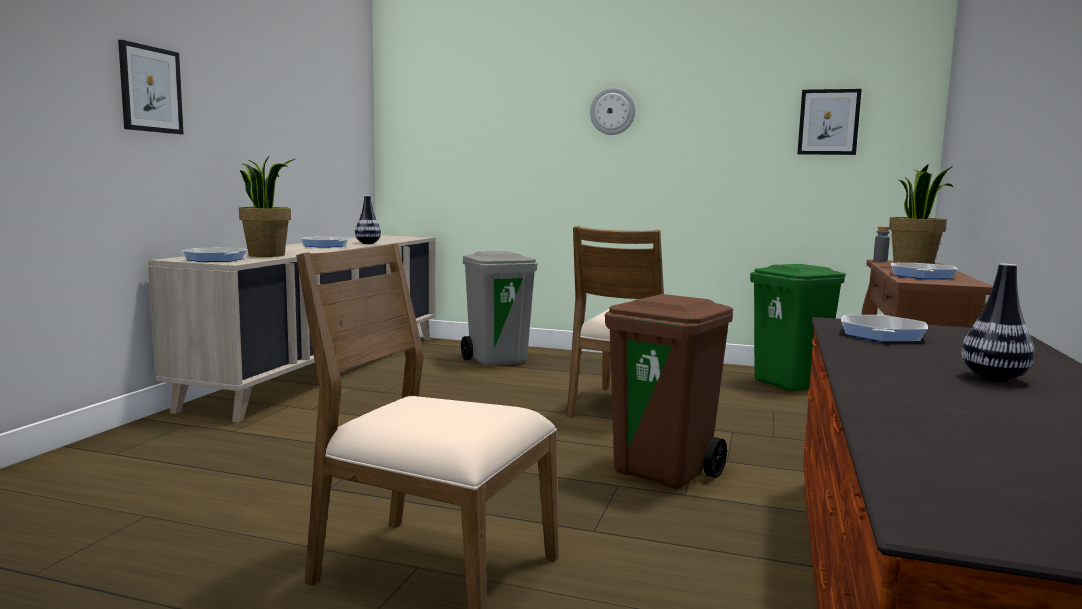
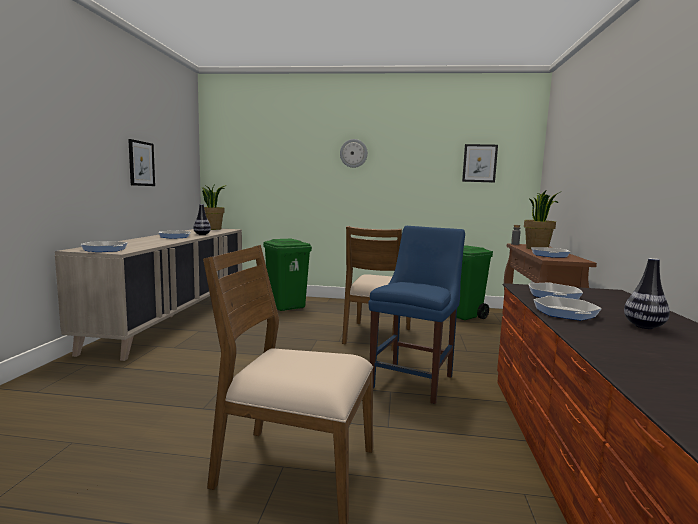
camera: 10 degrees left, 0 degrees up
picture [118,40,184,134] -> picture moved to [128,139,155,186]
potted plant [239,156,295,257] -> potted plant moved to [201,184,227,230]
grey trash can [461,251,537,366] -> green trash can [263,239,312,311]
brown trash can [605,294,733,489] -> blue chair [368,226,465,404]
none -> frying pan [533,296,602,321]

